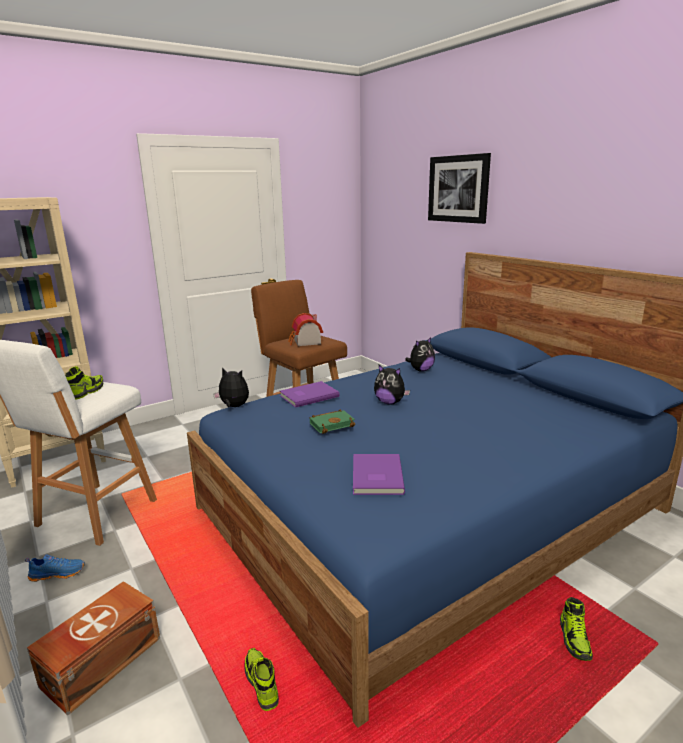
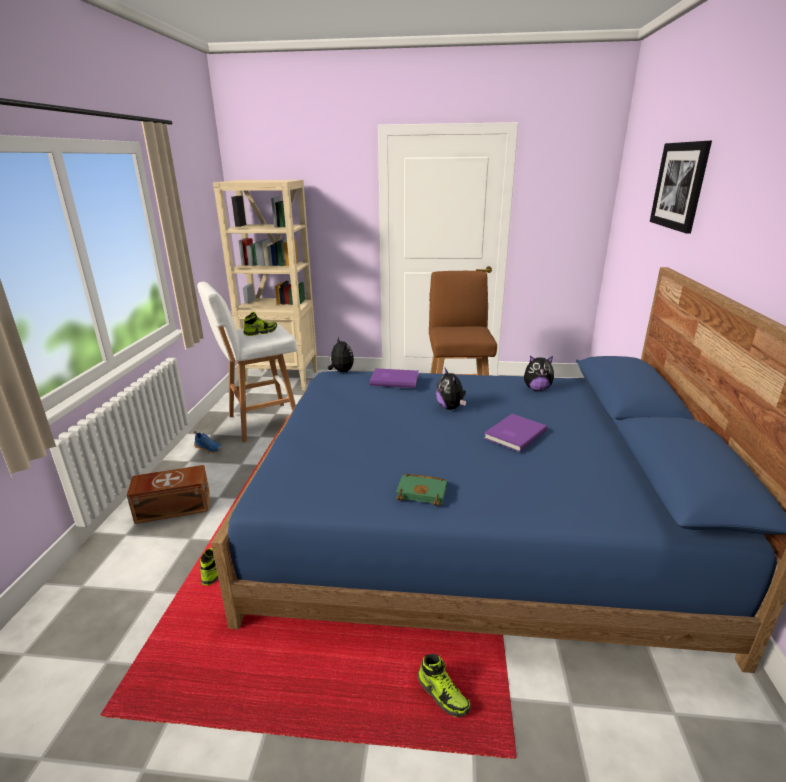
camera: 40 degrees right, 5 degrees up
toy house [288,313,323,346] -> none
green book [309,409,355,434] -> green book moved to [396,473,447,506]
purple book [353,454,405,495] -> purple book moved to [484,414,547,452]
shoe [560,597,593,661] -> shoe turned 90 degrees counterclockwise [418,654,471,717]

